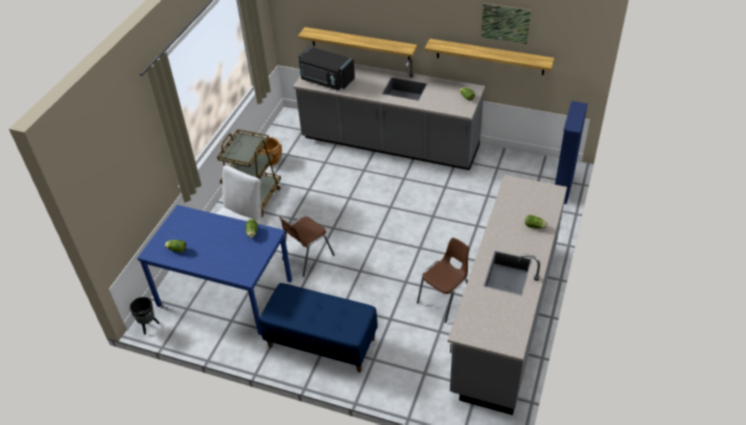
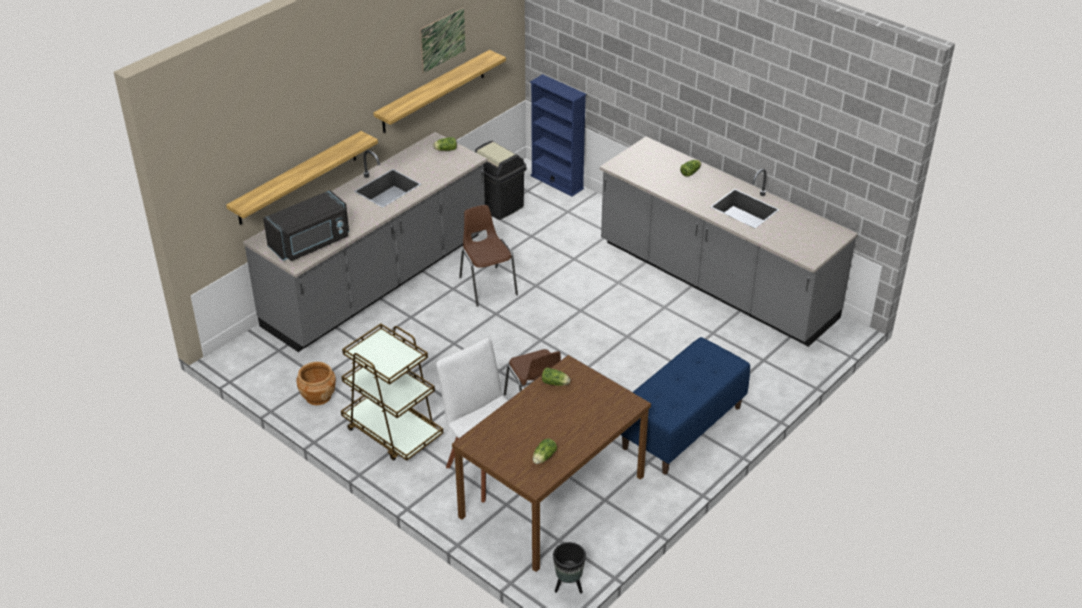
camera: 70 degrees left, 5 degrees down
blue dining table [137,205,292,335] -> brown dining table [452,355,651,572]
brown chair [417,237,469,323] -> brown chair moved to [459,205,518,307]
none -> black trash can [475,141,526,220]

